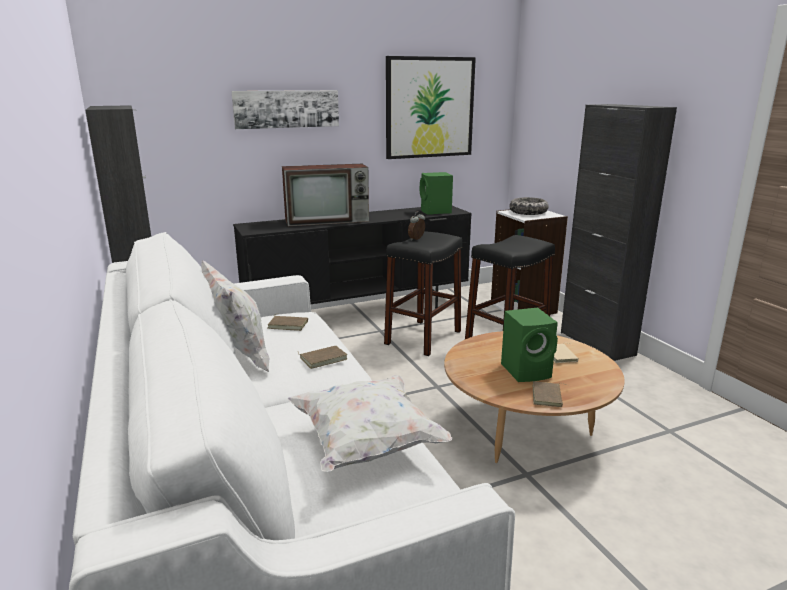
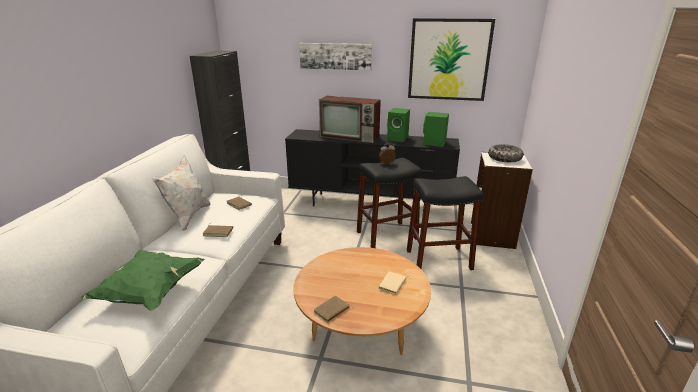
camera: 35 degrees right, 5 degrees up
white pillow [287,375,452,472] -> green pillow [81,250,205,310]
green speaker [501,308,558,382] -> green speaker moved to [387,108,410,142]
black cabinet [561,104,677,361] -> none

